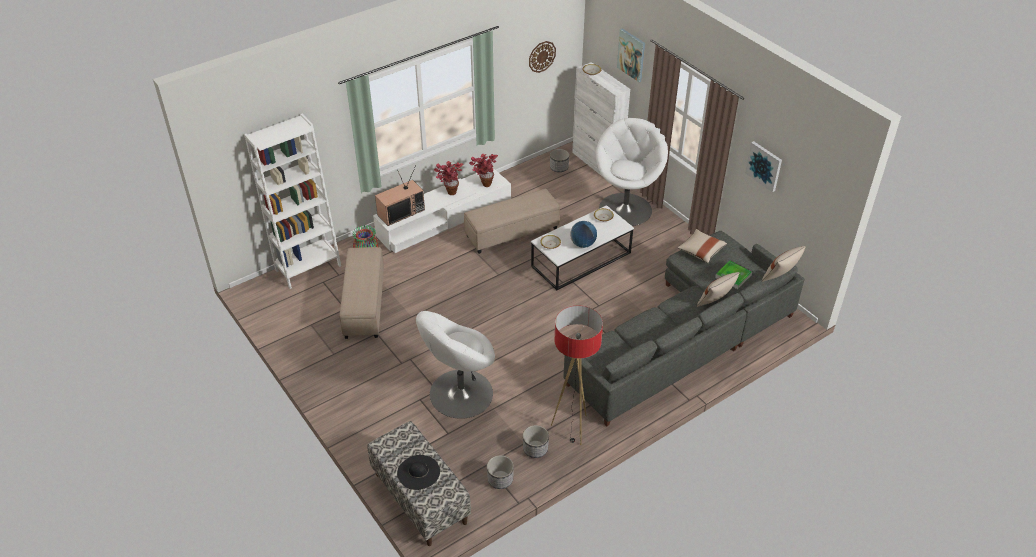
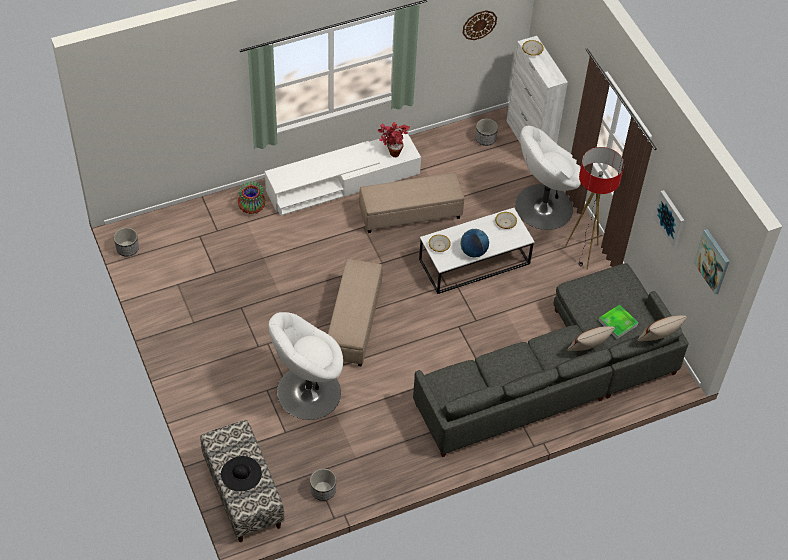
camera: 10 degrees right, 10 degrees up
white bookcase [244,114,341,289] -> none
beige ottoman [339,247,384,339] -> beige ottoman moved to [328,259,382,367]
television [375,166,425,226] -> none
potted plant [434,161,463,195] -> none
planter [523,425,549,458] -> planter moved to [114,227,139,257]
floor lamp [551,305,603,445] -> floor lamp moved to [564,147,624,270]
white armchair [596,118,668,226] -> white armchair turned 150 degrees counterclockwise [515,126,581,230]
picture [617,28,645,82] -> picture moved to [694,229,730,295]
beige pillow [677,229,727,263] -> none

